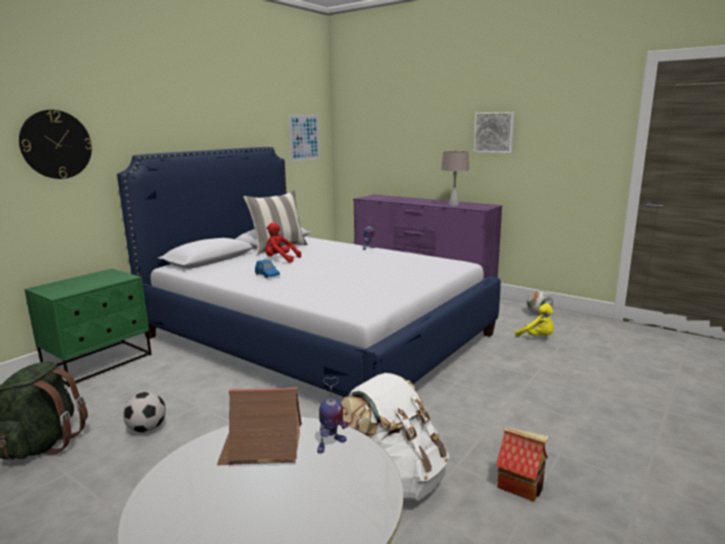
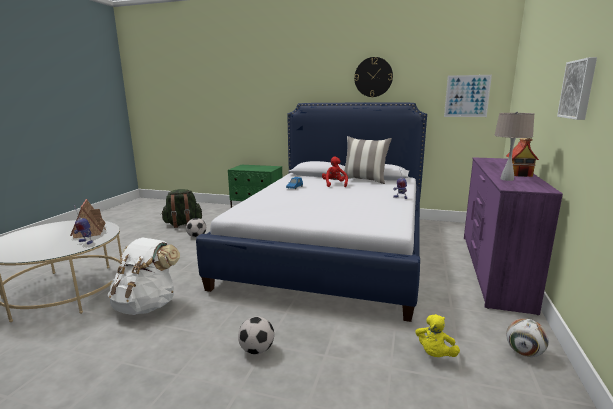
camera: 70 degrees right, 0 degrees up
wall clock [19,110,92,179] -> wall clock moved to [354,57,393,97]
toy house [496,427,549,502] -> toy house moved to [506,138,539,177]
none -> football [238,316,274,355]

